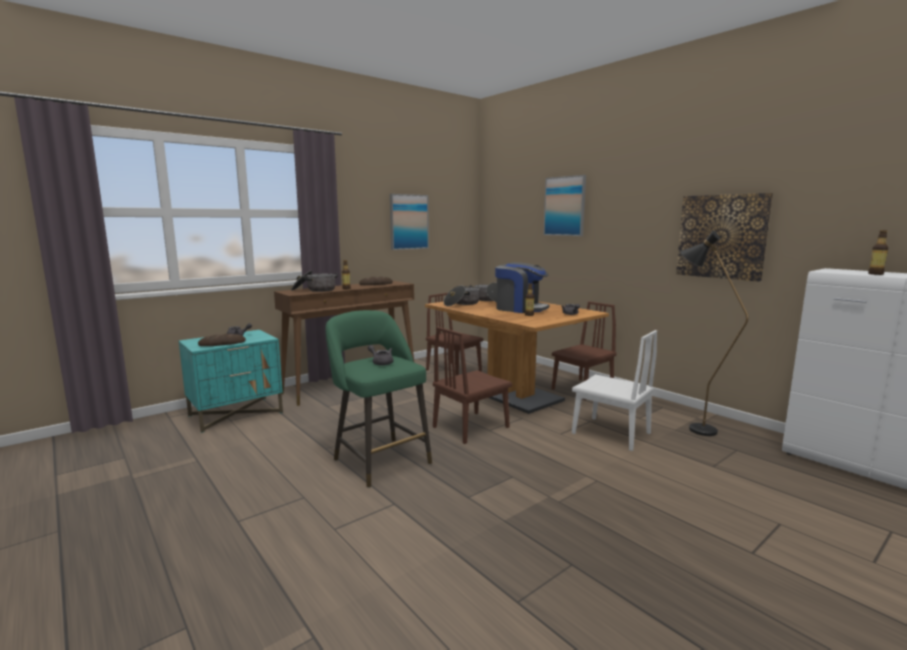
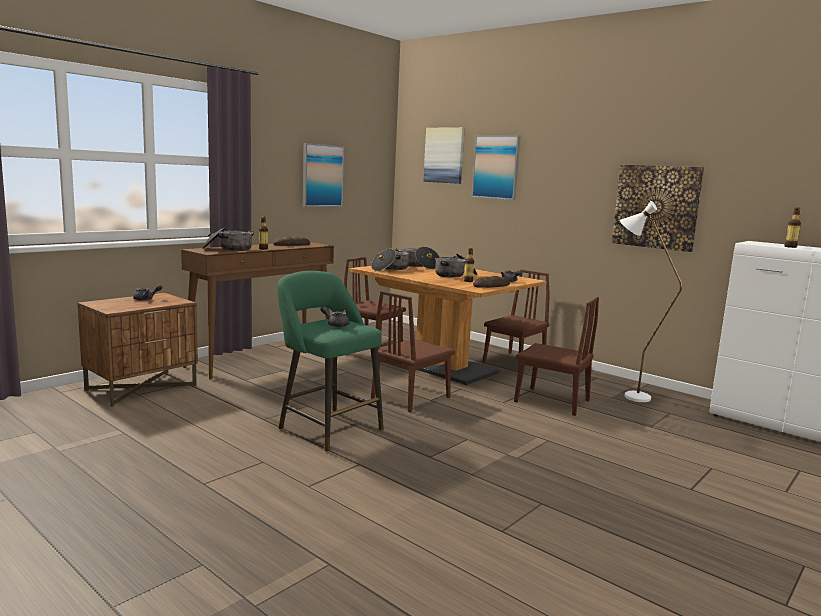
camera: 10 degrees left, 0 degrees up
turquoise nightstand [179,330,283,433] -> brown nightstand [77,293,198,407]
bread [198,334,246,346] -> bread moved to [473,276,510,288]
coffee machine [495,262,549,313] -> cooking pot [435,254,477,278]
white chair [572,330,657,451] -> brown chair [514,297,599,416]
black floor lamp [681,230,748,436] -> white floor lamp [620,201,682,402]
none -> picture [423,127,465,184]

